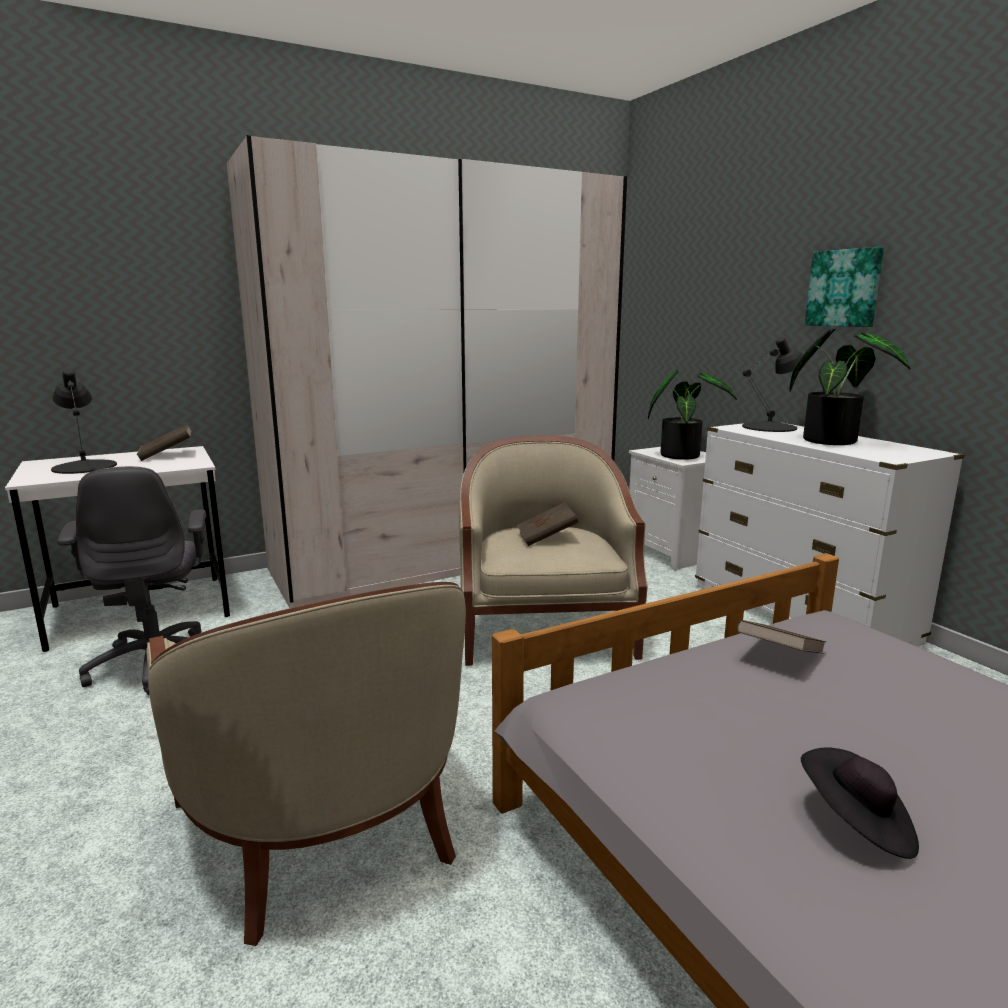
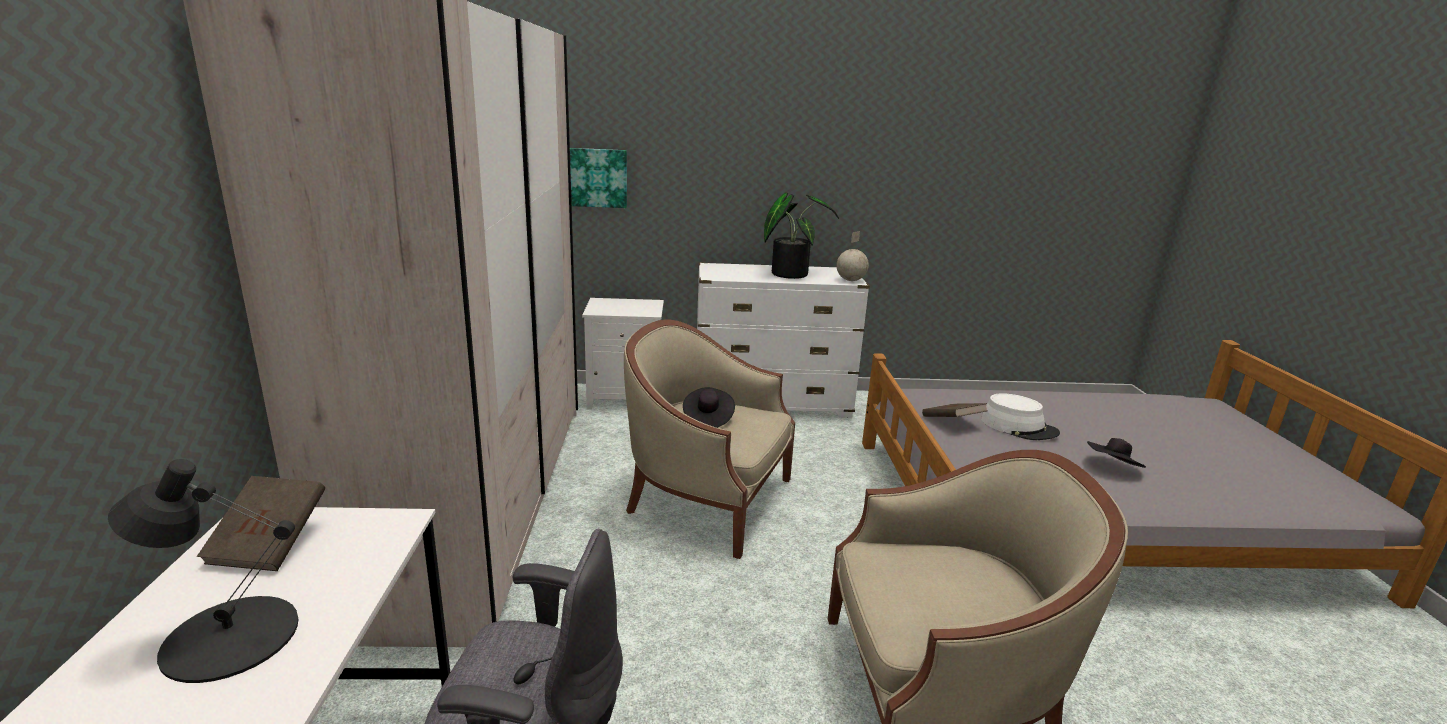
camera: 65 degrees left, 5 degrees up
brown book [517,502,578,546] -> black hat [683,387,735,428]
potted plant [648,370,737,460] -> none
black table lamp [742,337,803,432] -> none
picture [805,247,884,327] -> picture moved to [570,148,627,208]
none -> globe [836,231,869,281]
none -> white hat [981,393,1060,440]

